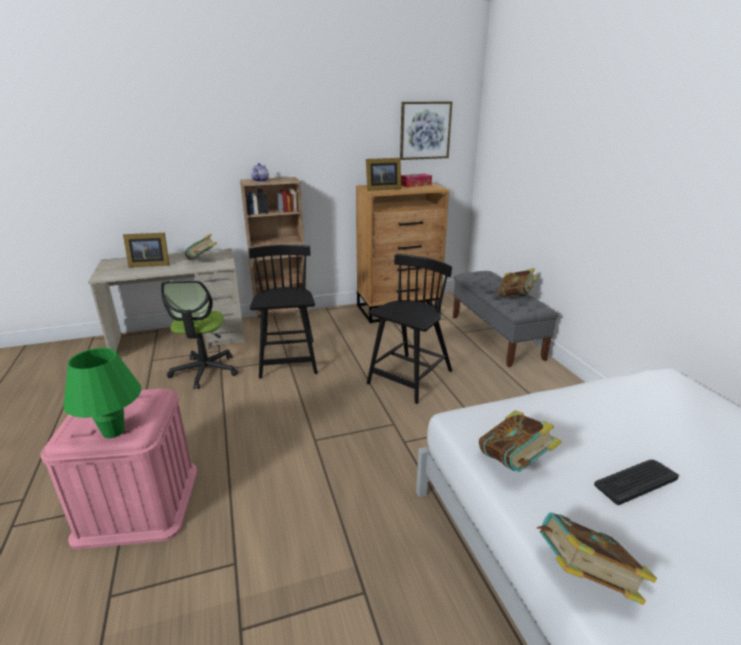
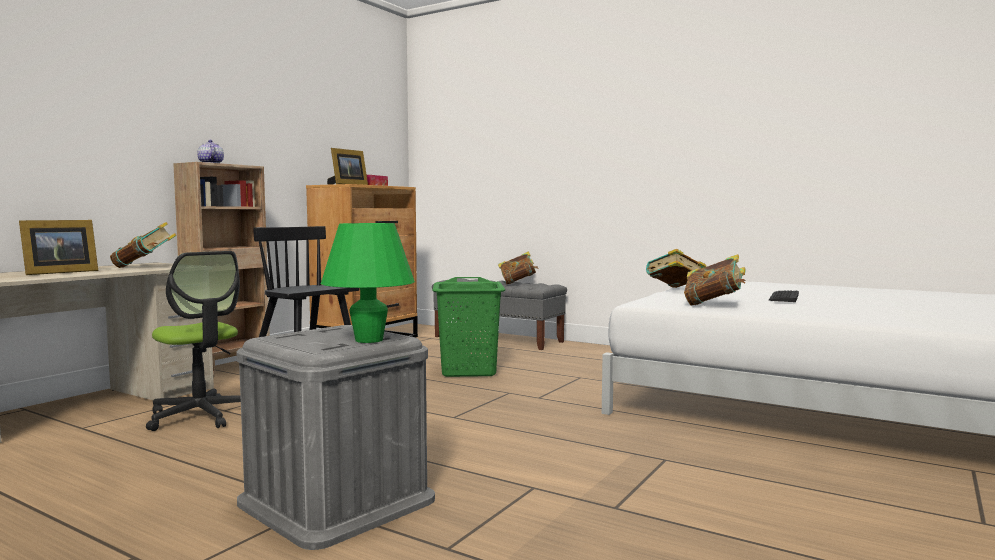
camera: 40 degrees left, 20 degrees down
pink storage box [41,388,197,549] -> grey storage box [236,325,435,550]
black chair [367,254,452,404] -> green laundry basket [432,277,505,377]
picture [400,102,453,160] -> none
book [537,512,657,605] -> book moved to [646,249,706,288]

